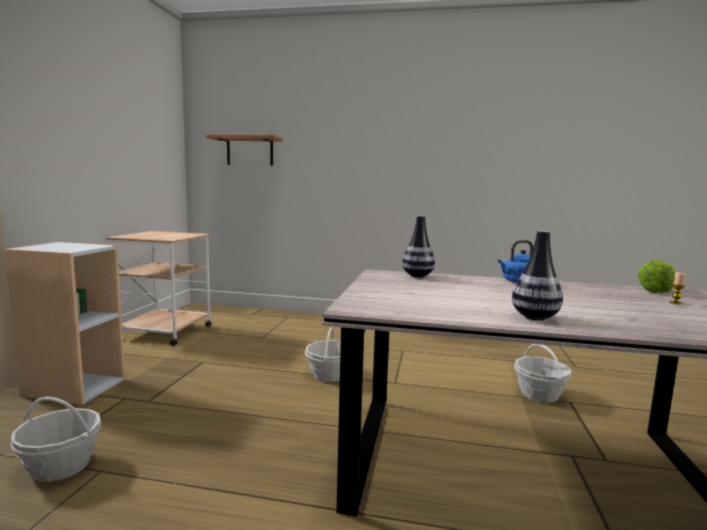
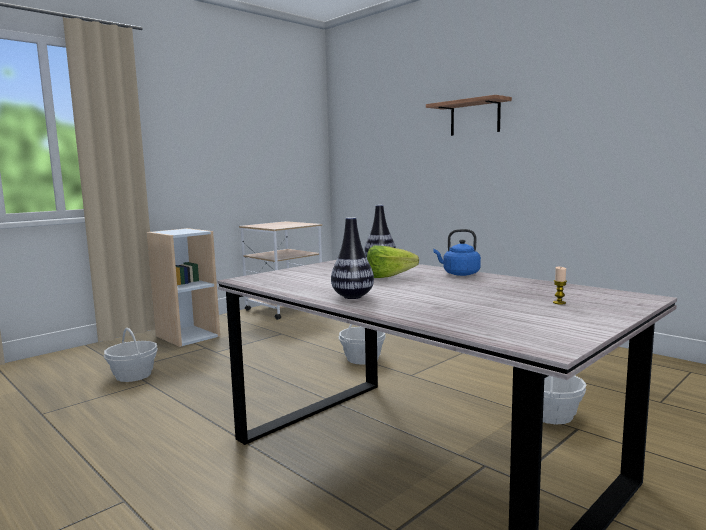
camera: 35 degrees right, 0 degrees up
shelf [206,135,283,166] -> shelf moved to [426,95,512,136]
lettuce [638,261,676,293] -> lettuce moved to [367,245,419,278]

